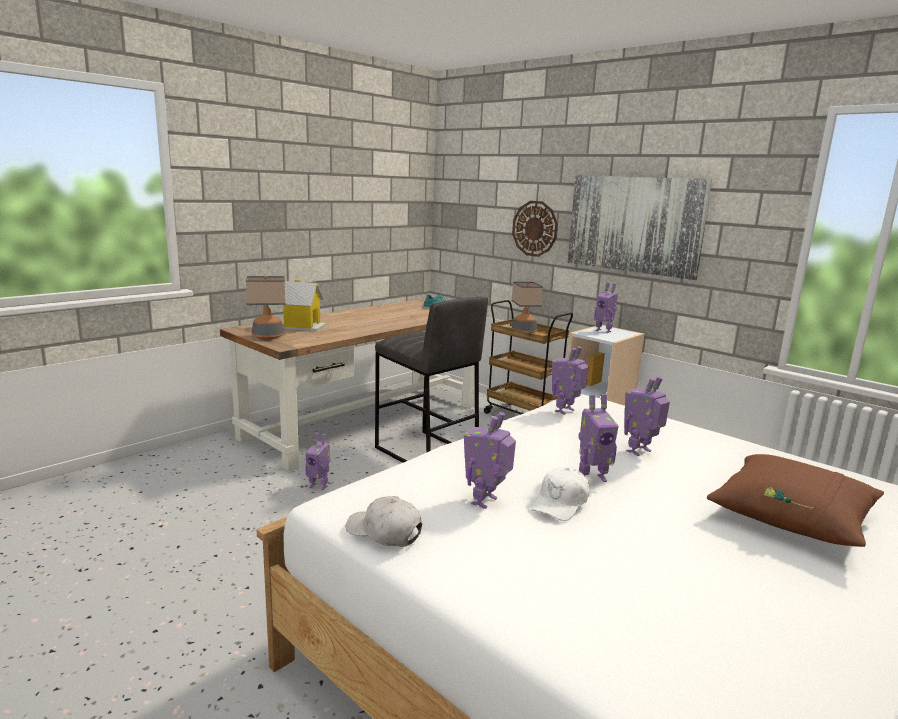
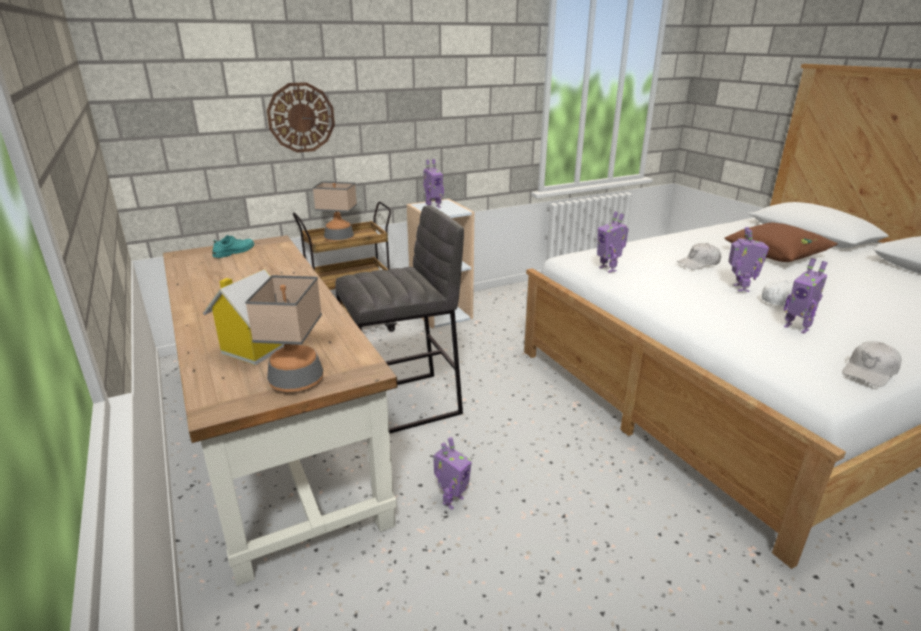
camera: 70 degrees left, 10 degrees up
picture [567,175,712,280] -> none
toy robot [624,376,670,456] -> white cap [677,243,721,269]

